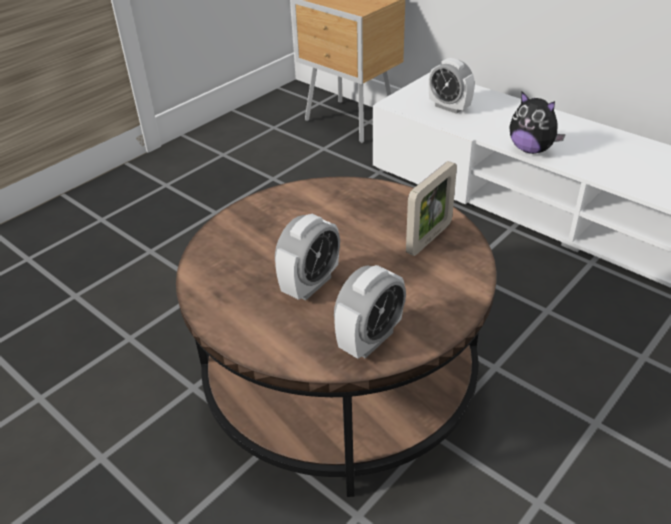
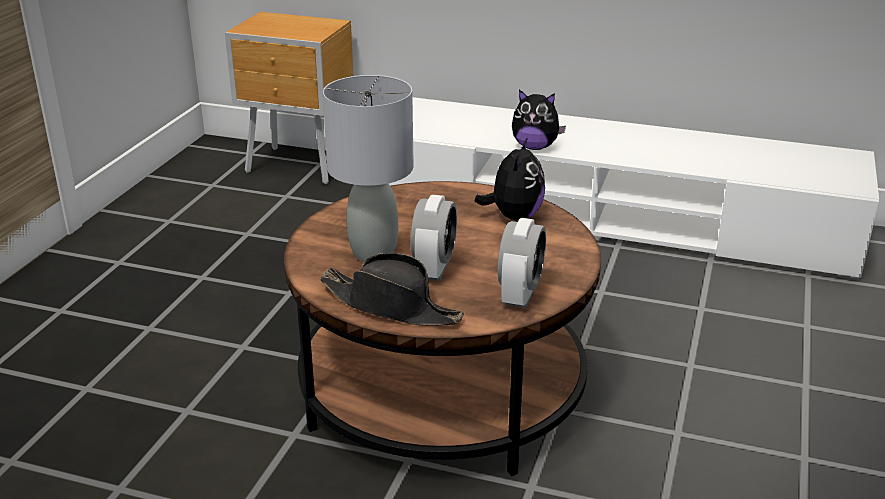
camera: 25 degrees left, 10 degrees down
picture frame [406,161,457,256] -> plush toy [474,137,545,221]
alarm clock [428,58,475,114] -> none
none -> black hat [320,253,464,326]
none -> grey table lamp [323,75,414,261]

